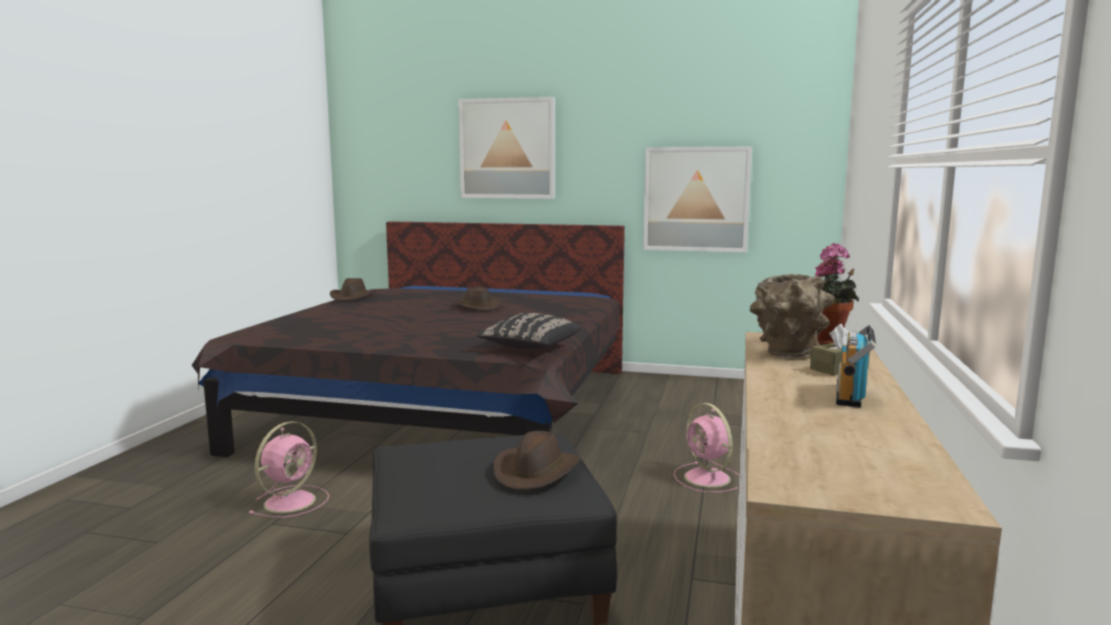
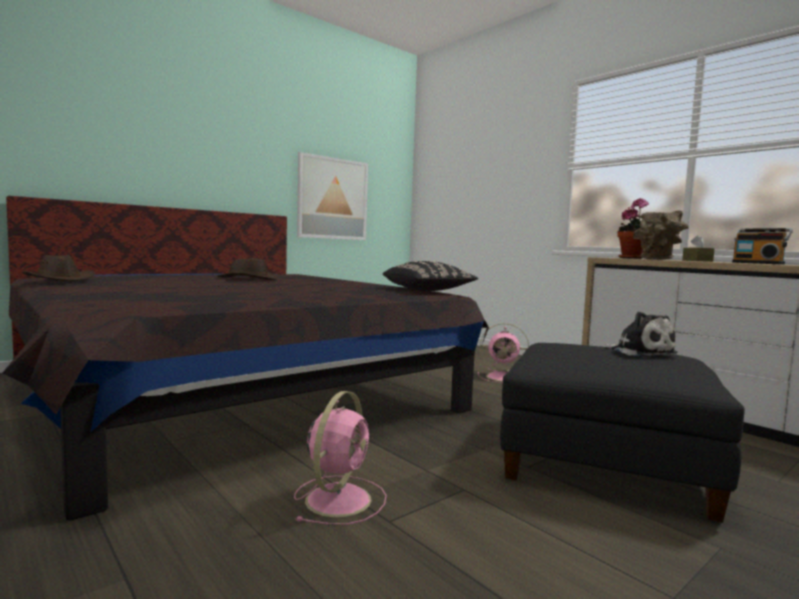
camera: 55 degrees left, 5 degrees down
pink fan [248,421,329,518] -> pink fan turned 45 degrees clockwise [294,391,387,525]
picture [458,97,555,199] -> none
brown hat [493,431,580,491] -> plush toy [604,311,678,357]

